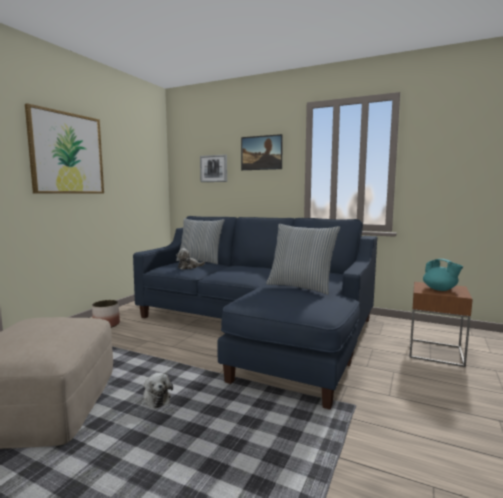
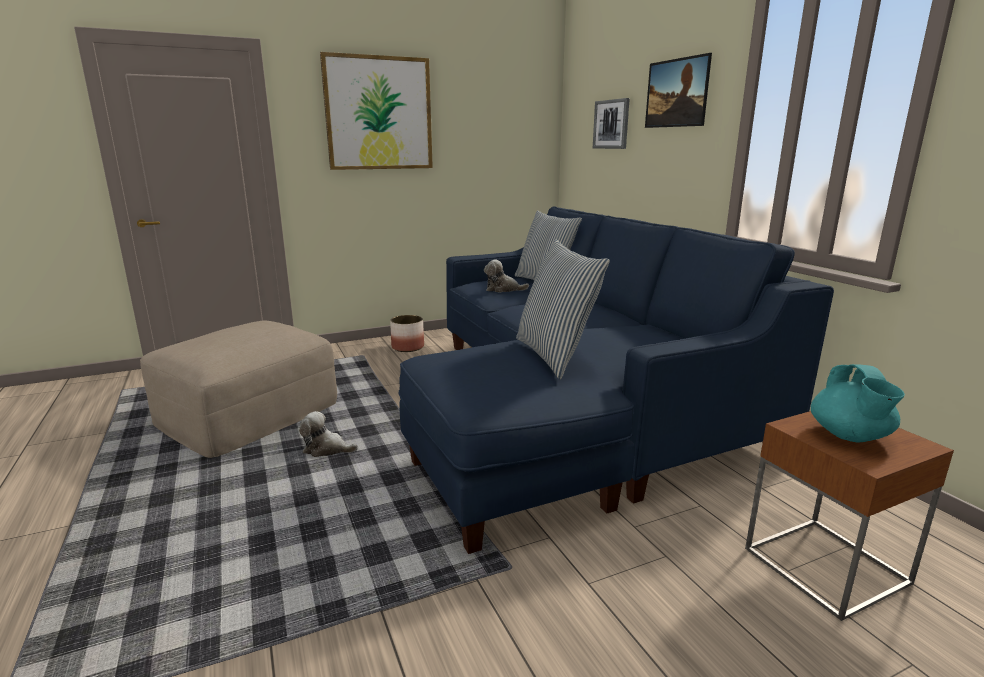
camera: 40 degrees right, 10 degrees up
plush toy [141,373,173,409] -> plush toy turned 90 degrees clockwise [299,411,358,457]

